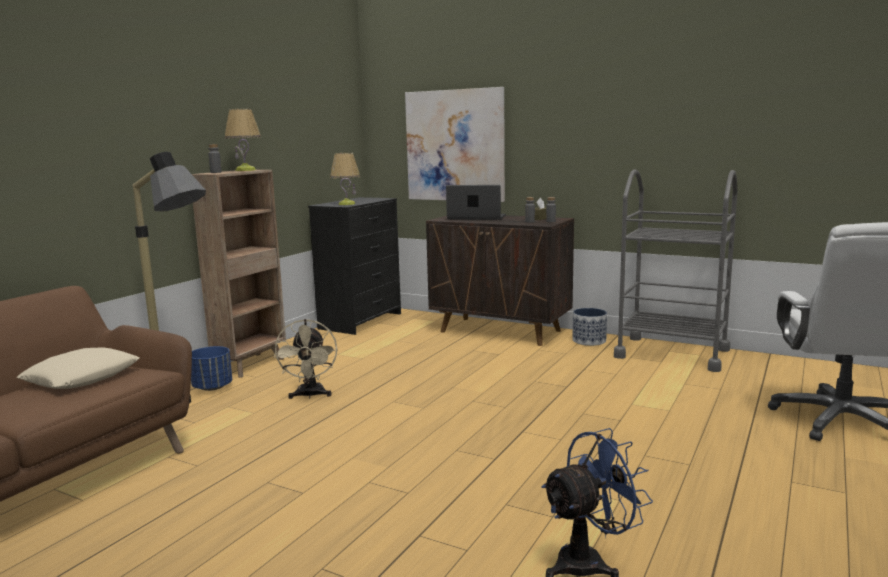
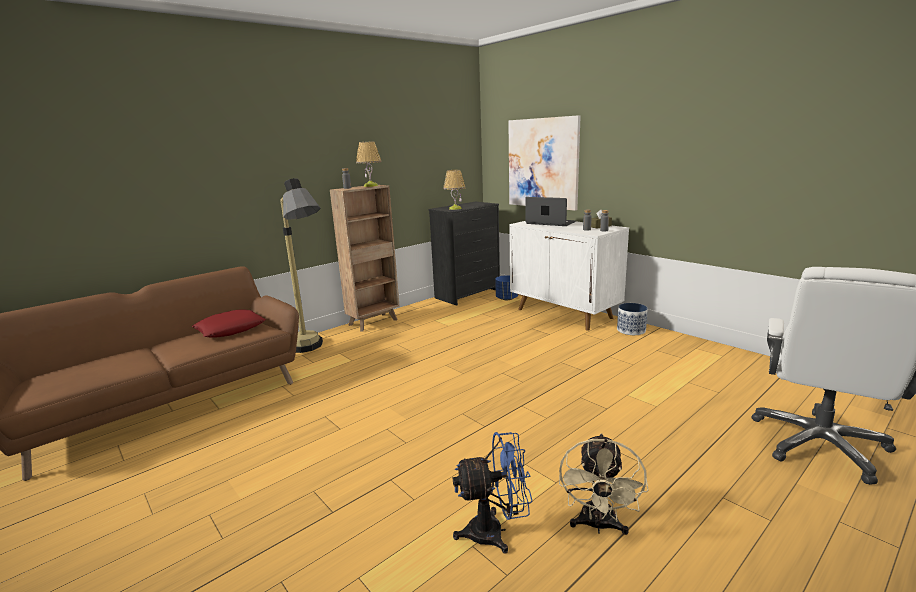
camera: 20 degrees right, 5 degrees up
beige pillow [17,347,139,389] -> red pillow [192,310,266,338]
blue planter [191,346,232,391] -> blue planter moved to [495,275,518,300]
beige fan [274,319,337,399] -> beige fan moved to [559,433,649,535]
brown cabinet [426,215,574,346] -> white cabinet [509,221,629,331]
grey cart [614,169,737,372] -> none

